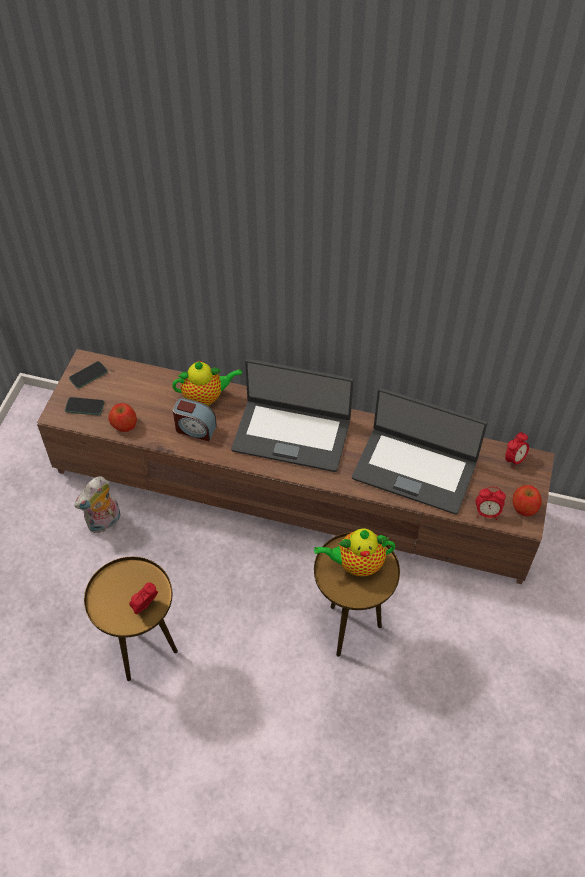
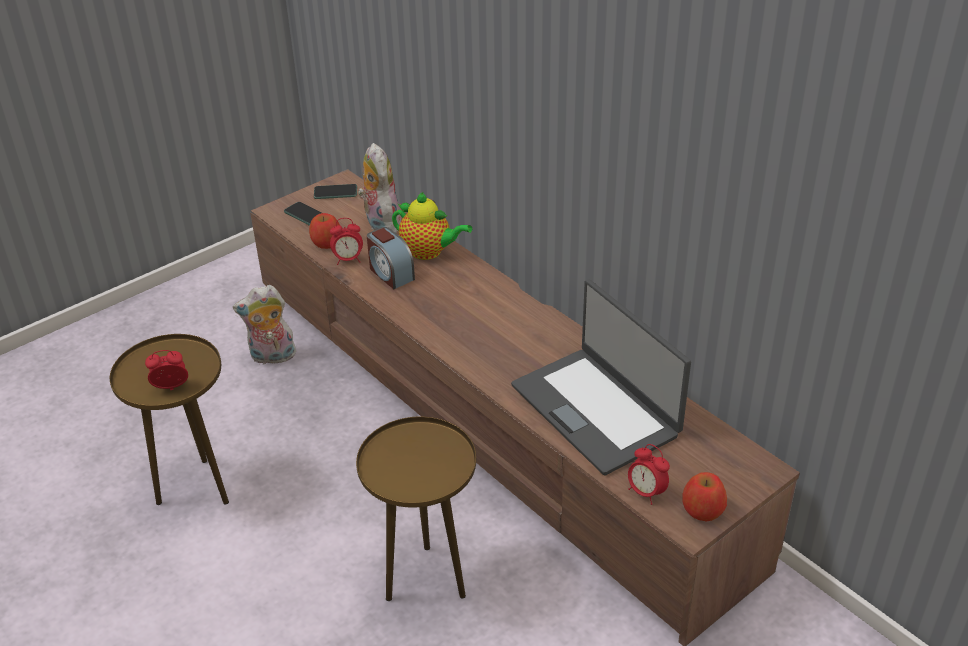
camera: 35 degrees right, 15 degrees down
laptop [231,359,354,472] -> none
teapot [314,529,395,576] -> none
alarm clock [505,432,529,469] -> alarm clock moved to [330,218,363,265]
none -> plush toy [358,143,401,233]

